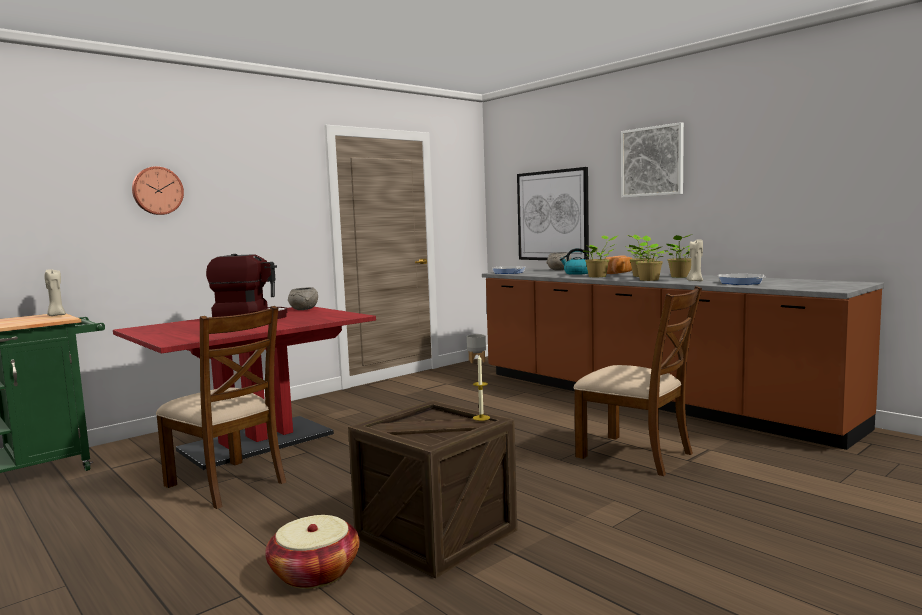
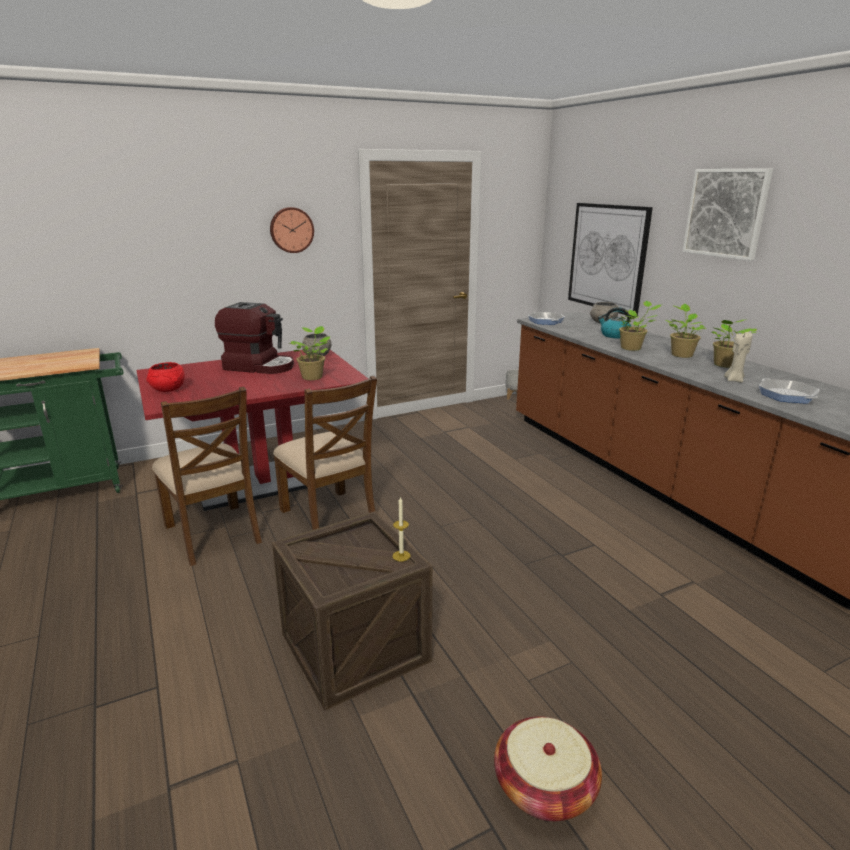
camera: 15 degrees right, 15 degrees up
beige candle [44,269,66,316] -> none
wall clock [132,166,184,215] -> wall clock moved to [270,207,314,253]
basket [265,515,360,589] -> basket moved to [494,716,602,821]
brown chair [574,286,702,476] -> brown chair moved to [273,376,377,530]
bread [604,255,632,274] -> none
potted plant [630,236,665,281] -> potted plant moved to [289,326,331,380]
none -> red bowl [146,362,185,392]

